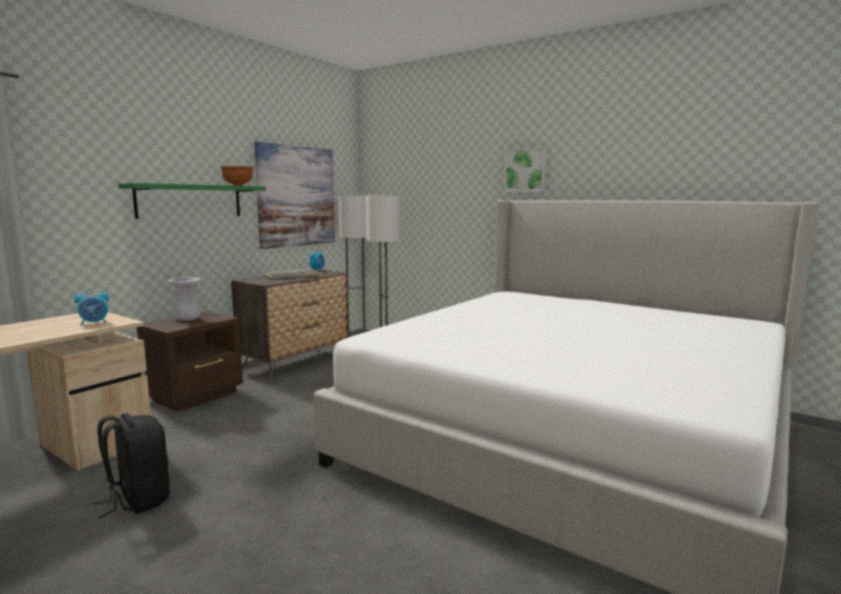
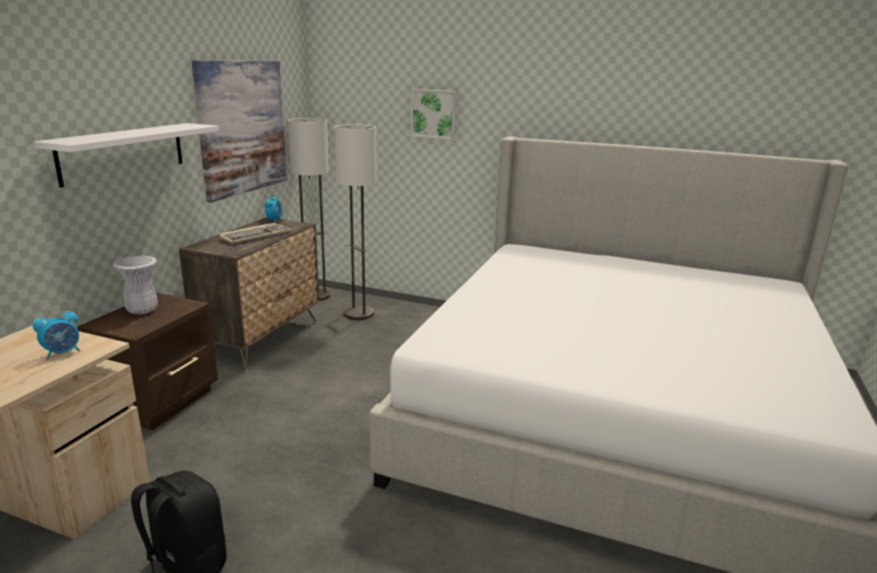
camera: 15 degrees left, 10 degrees up
green shelf [118,183,266,219] -> white shelf [34,123,219,188]
brown bowl [220,166,254,186] -> none
picture [504,147,547,192] -> picture moved to [411,89,457,139]

